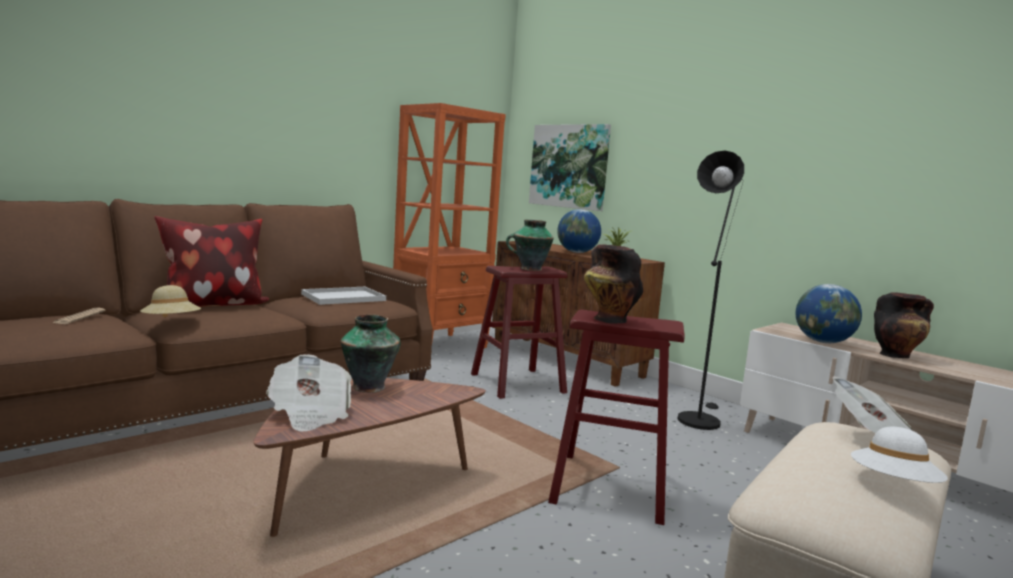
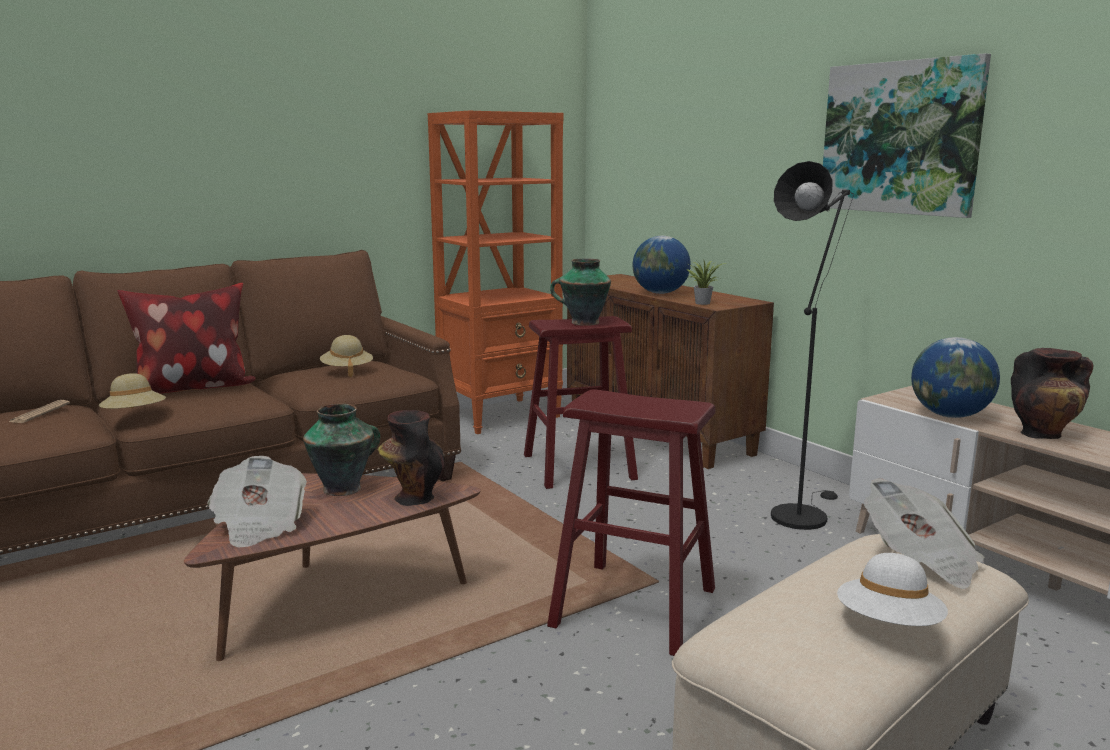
camera: 10 degrees right, 5 degrees up
white tray [301,287,386,305] -> beige hat [320,335,373,377]
picture [529,124,611,211] -> picture moved to [823,53,991,218]
vase [584,244,643,324] -> vase moved to [378,410,445,506]

